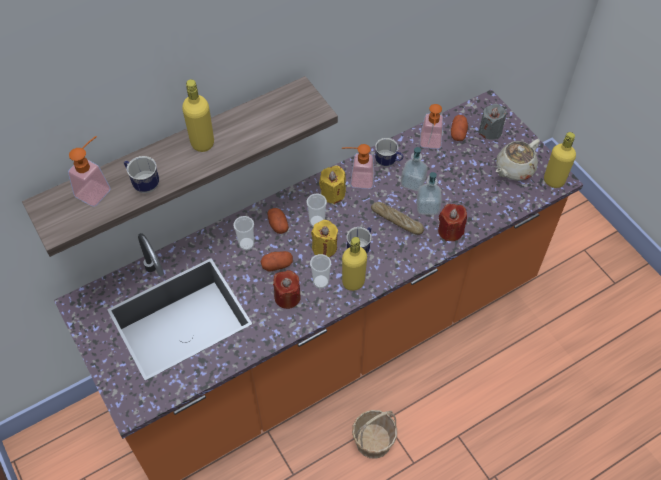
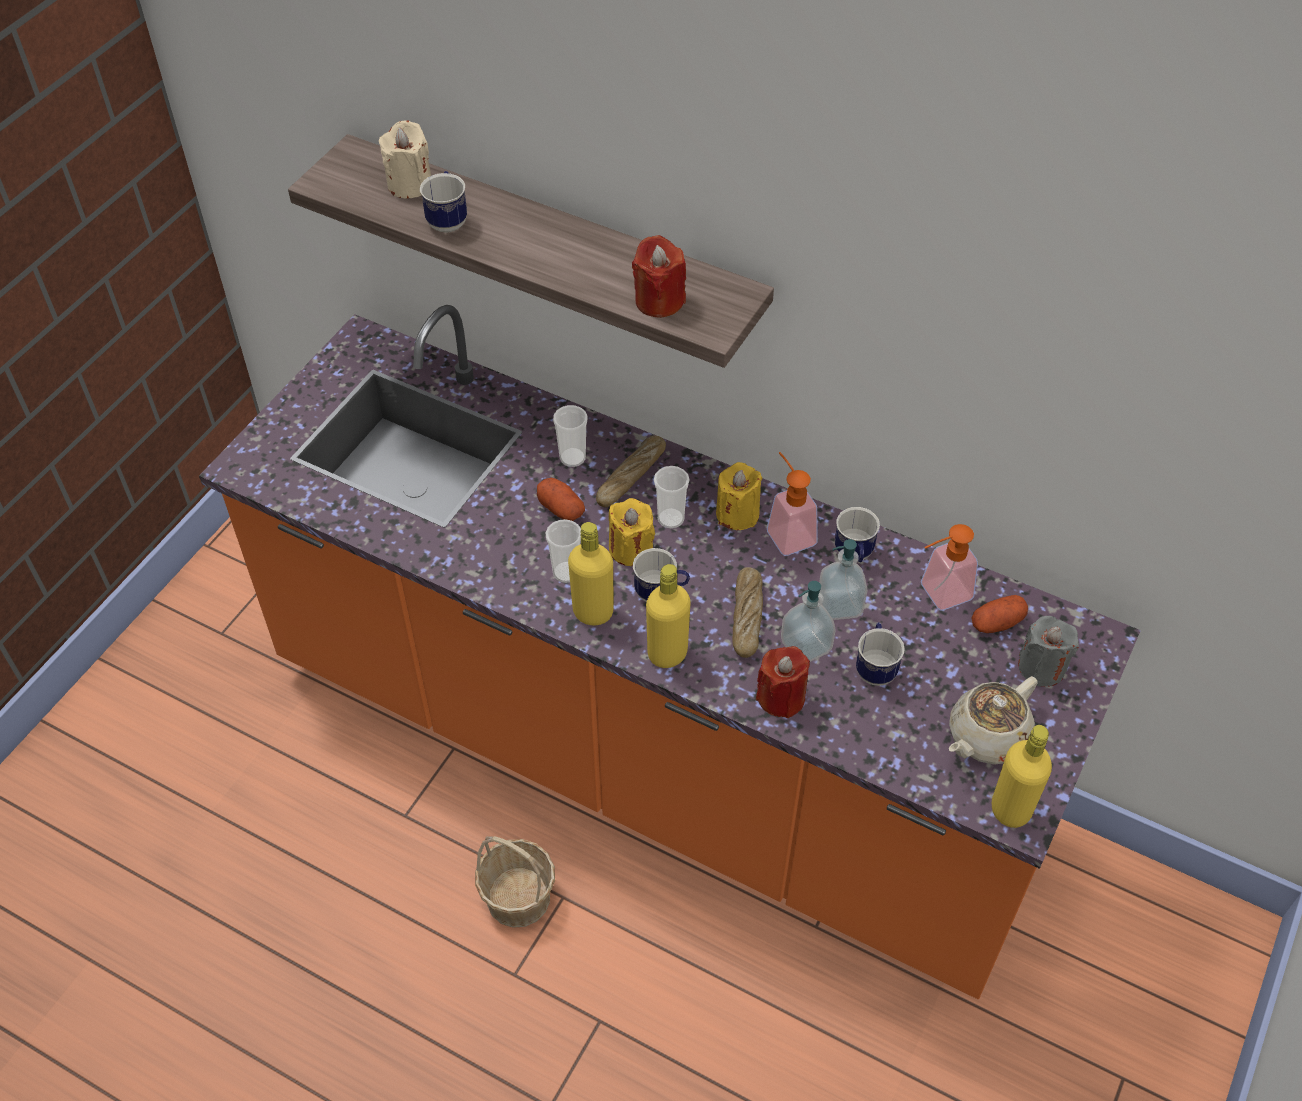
camera: 60 degrees right, 5 degrees down
soap dispenser [68,136,111,207] -> beige candle [379,121,431,199]
yellow bottle [182,79,214,152] -> yellow bottle moved to [646,564,690,668]
potato [267,208,289,234] -> bread [596,436,666,507]
red candle [273,270,301,309] -> red candle moved to [632,235,686,318]
beige teapot [496,139,540,181] -> beige teapot turned 60 degrees counterclockwise [949,676,1038,765]
none -> mug [856,622,904,686]

